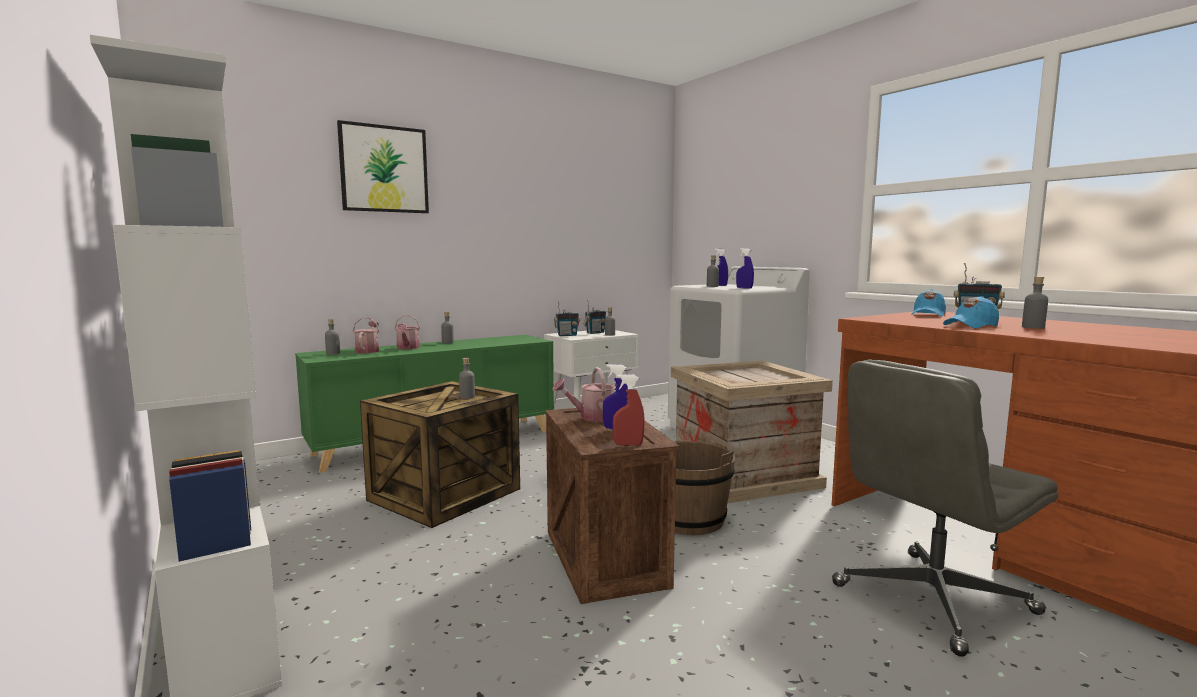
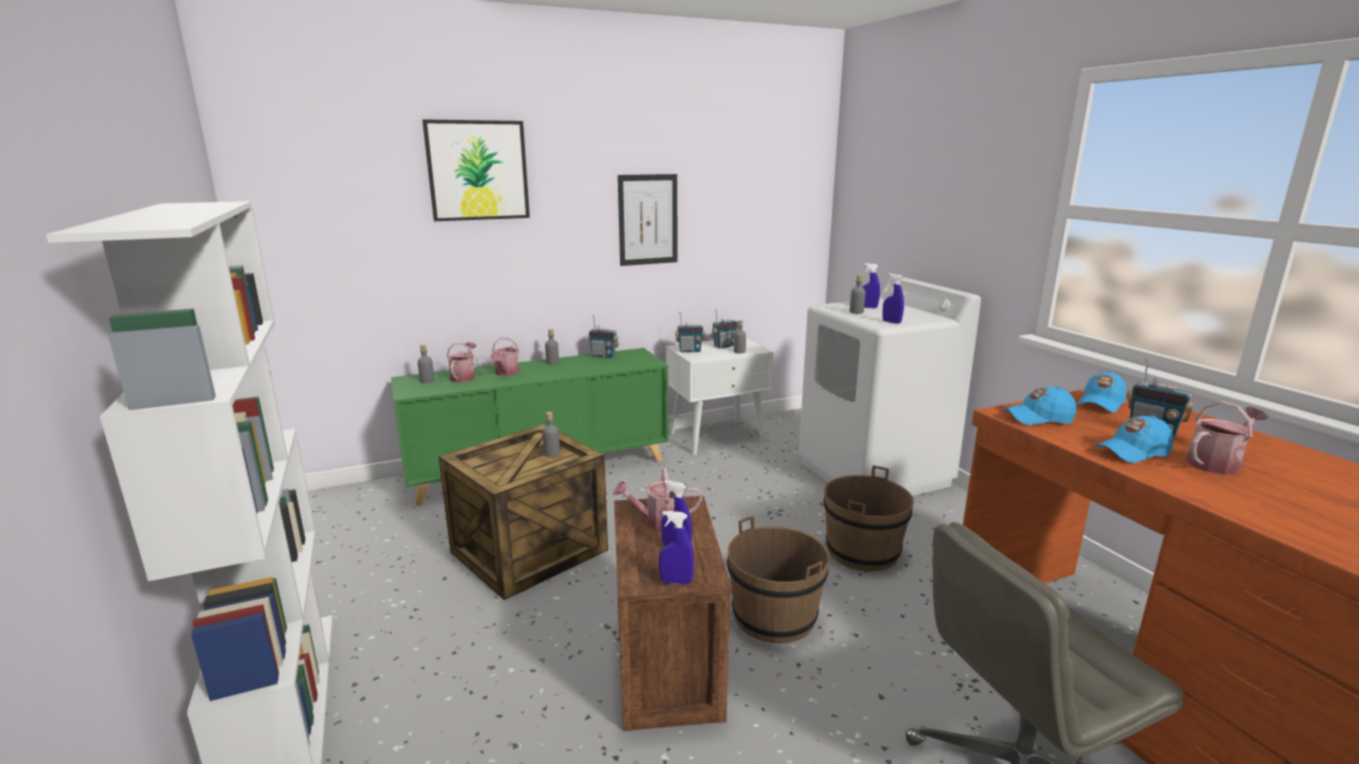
camera: 10 degrees right, 10 degrees up
red spray bottle [613,374,645,446] -> blue spray bottle [659,511,694,584]
crate [671,361,833,503] -> brown bucket [823,465,914,571]
grey bottle [1022,277,1048,329] -> watering can [1186,401,1269,475]
none -> radio [588,315,619,358]
none -> picture [618,174,677,266]
none -> blue cap [1004,387,1076,425]

